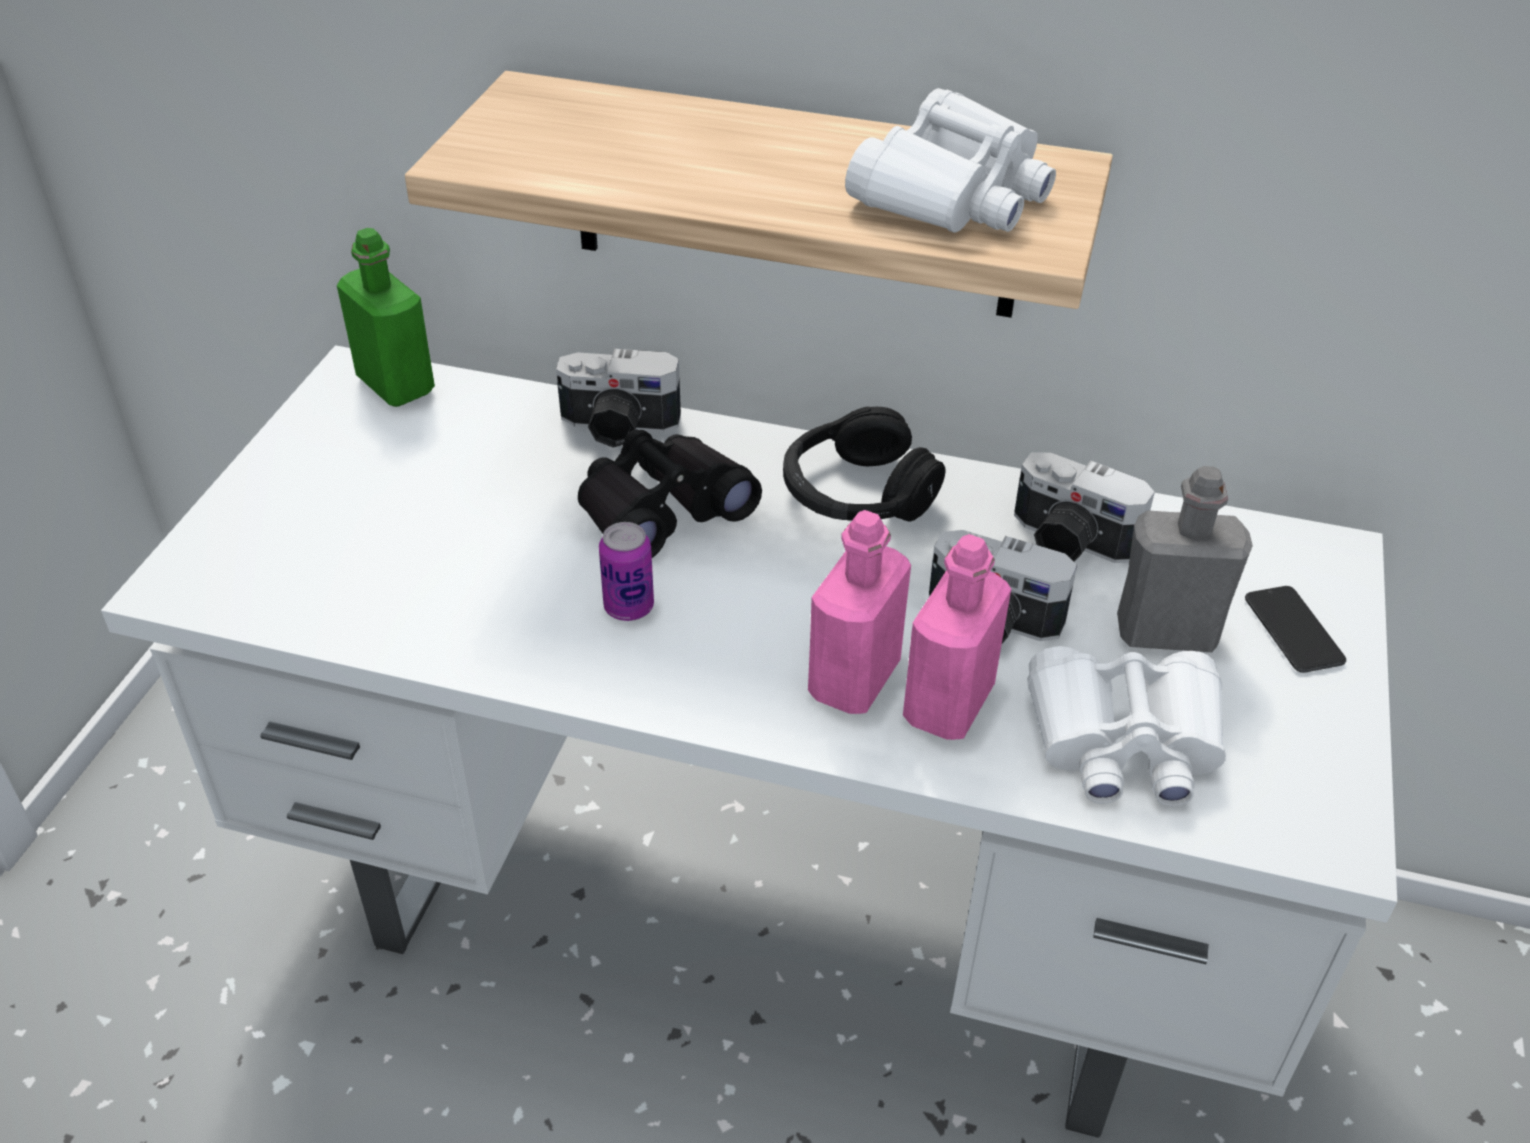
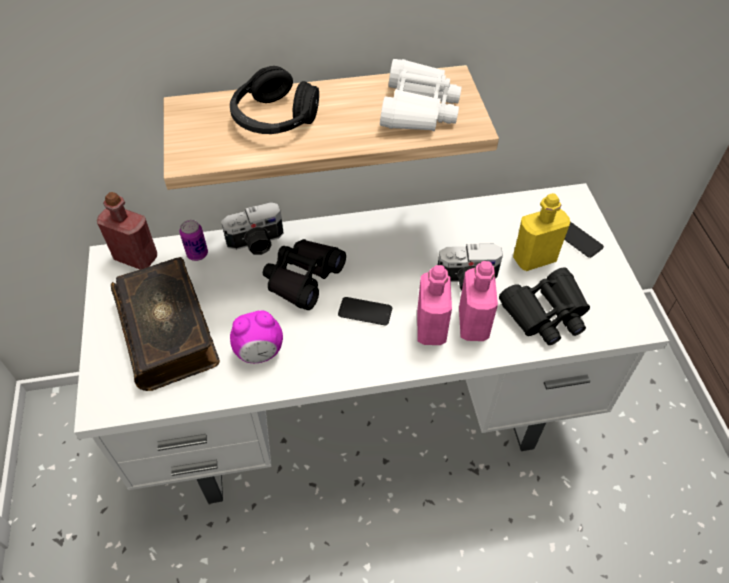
camera: 25 degrees left, 10 degrees up
green bottle [337,228,435,407] -> red bottle [97,192,157,269]
can [599,522,654,621] -> can moved to [179,220,208,261]
black headphones [783,407,946,522] -> black headphones moved to [230,66,319,134]
camera [1014,453,1155,563] -> none
white binoculars [1027,646,1226,806] -> black binoculars [499,267,590,345]
grey bottle [1117,466,1253,653] -> yellow bottle [513,193,570,271]
none -> book [111,257,220,391]
none -> alarm clock [230,310,283,363]
none -> phone [338,297,392,325]

